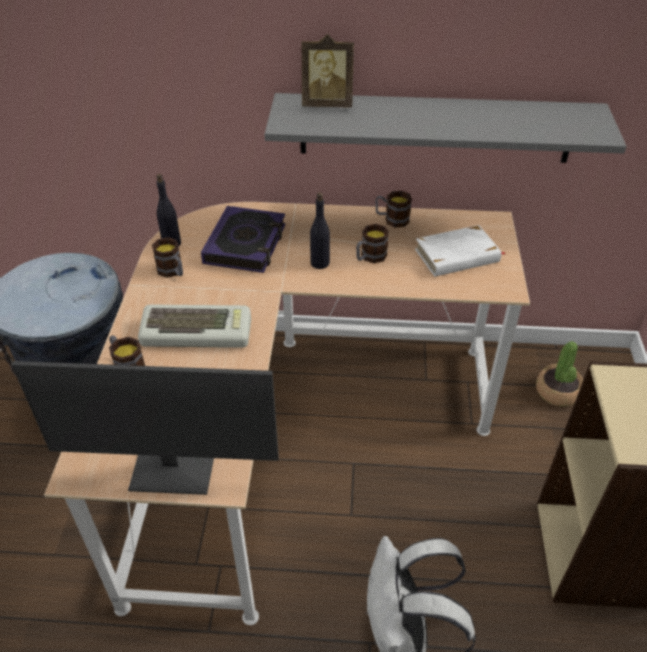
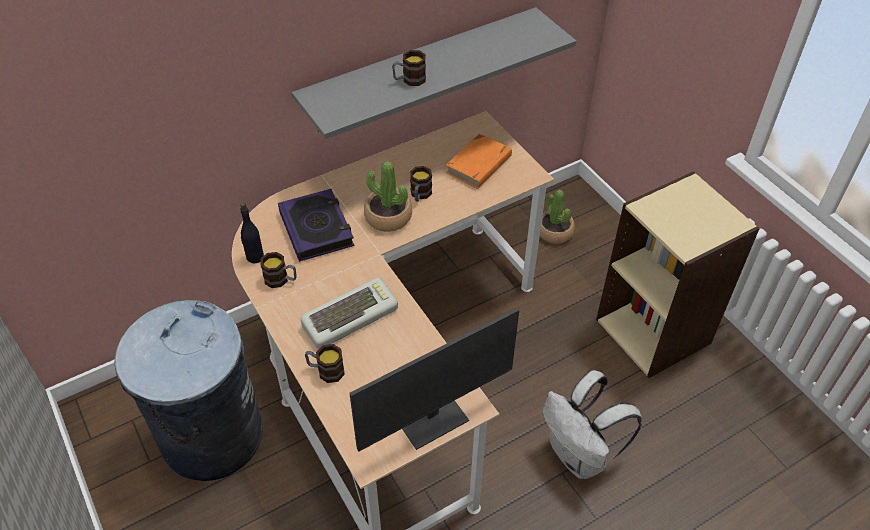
camera: 35 degrees left, 5 degrees up
picture frame [301,34,354,108] -> none
black bottle [310,192,330,269] -> potted plant [364,161,412,232]
mug [375,191,412,228] -> mug moved to [392,50,426,86]
white book [415,225,505,277] -> orange book [446,133,512,189]

